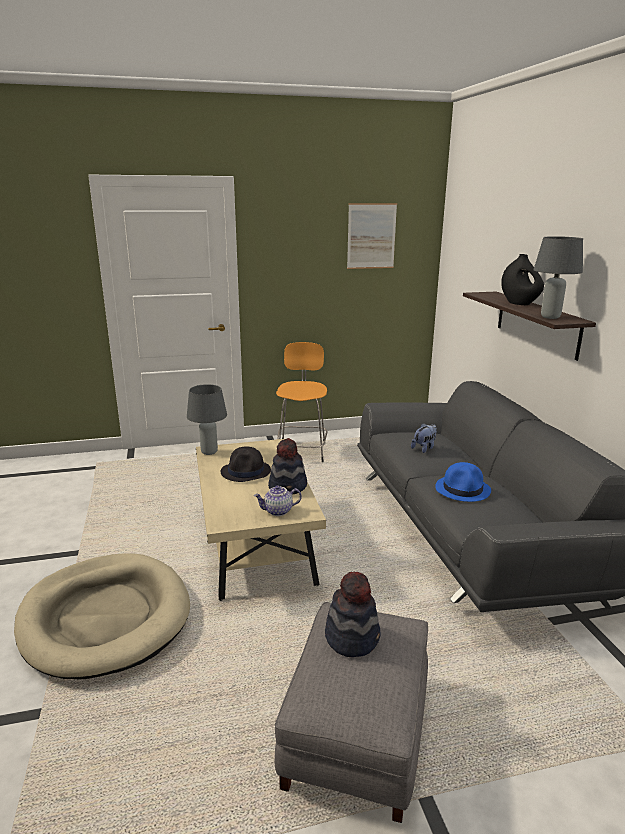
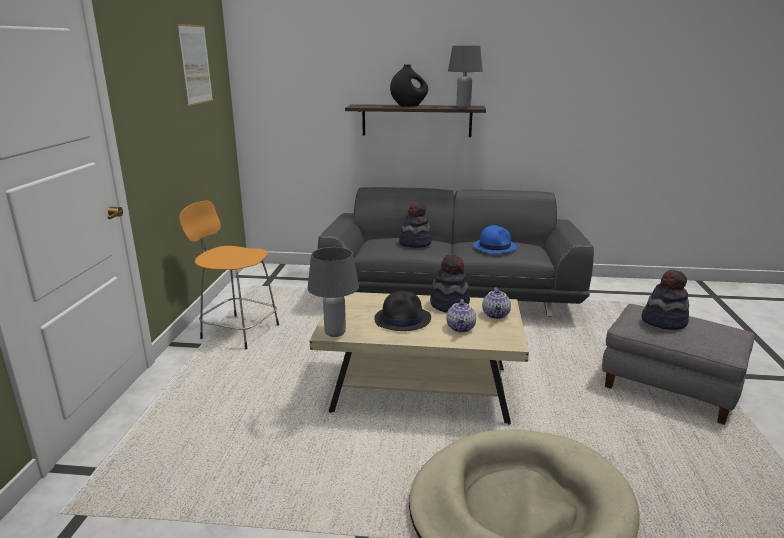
camera: 70 degrees left, 0 degrees up
plush toy [411,423,437,453] -> hat [399,202,432,248]
none -> teapot [447,299,476,333]

